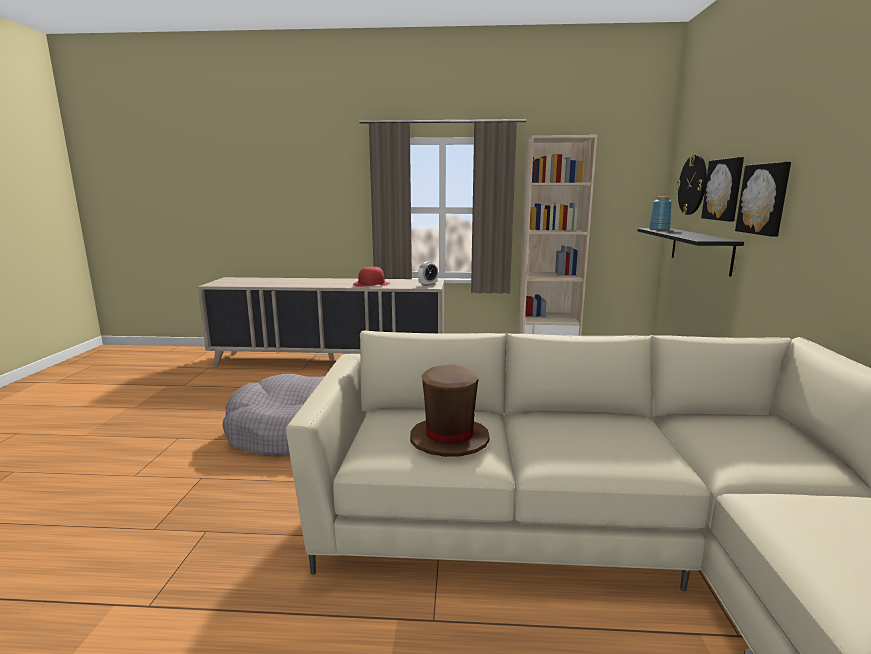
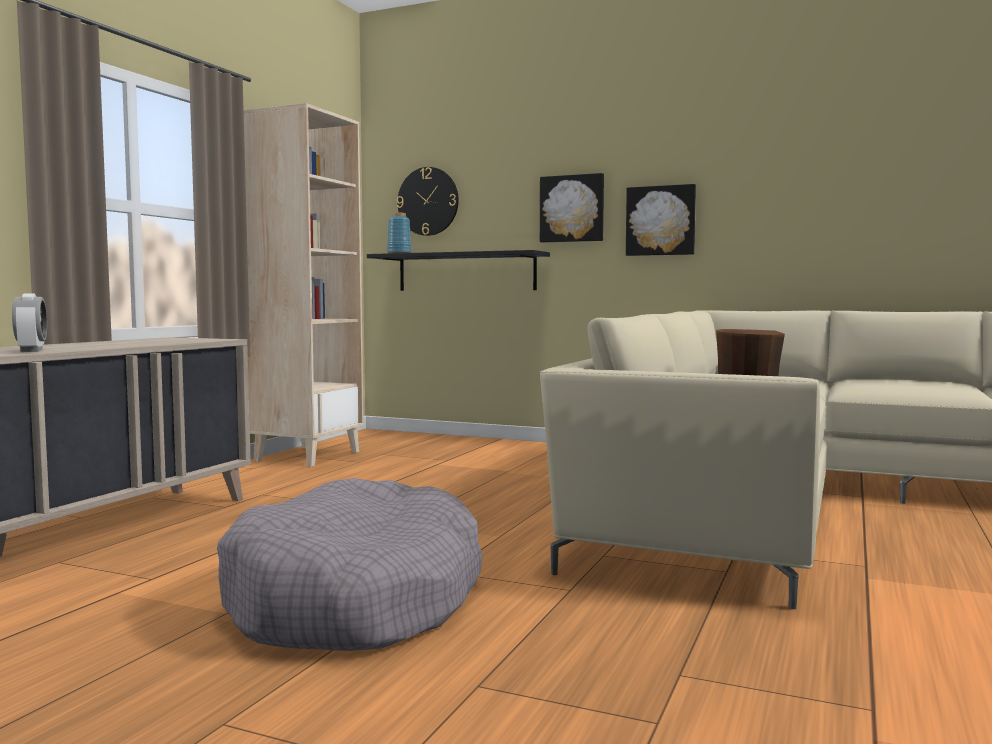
camera: 70 degrees left, 10 degrees down
red hat [353,267,391,287] -> none
alarm clock [418,261,438,286] -> alarm clock moved to [12,293,47,352]
picture [701,157,744,222] -> picture moved to [626,184,696,256]

